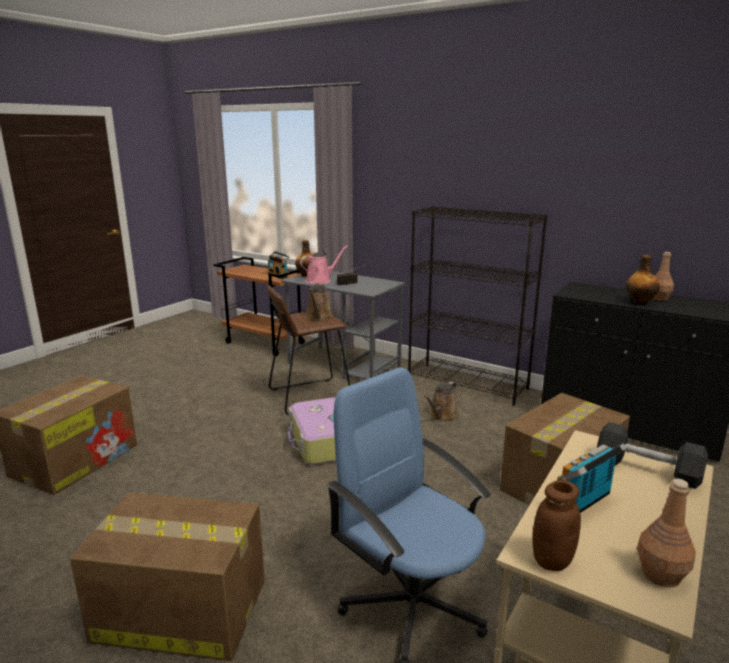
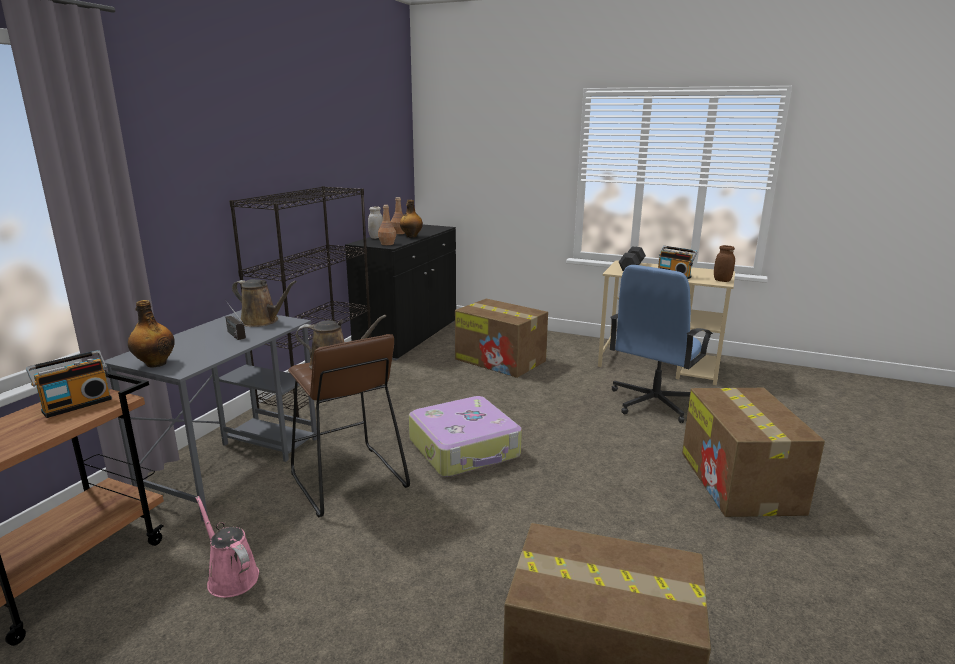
camera: 100 degrees left, 0 degrees up
pink watering can [300,246,348,284] -> pink watering can moved to [196,496,259,598]
brown watering can [424,381,459,422] -> brown watering can moved to [232,279,297,327]
brown bottle [637,478,696,587] -> brown bottle moved to [378,205,396,245]
none -> white jar [368,206,383,239]

